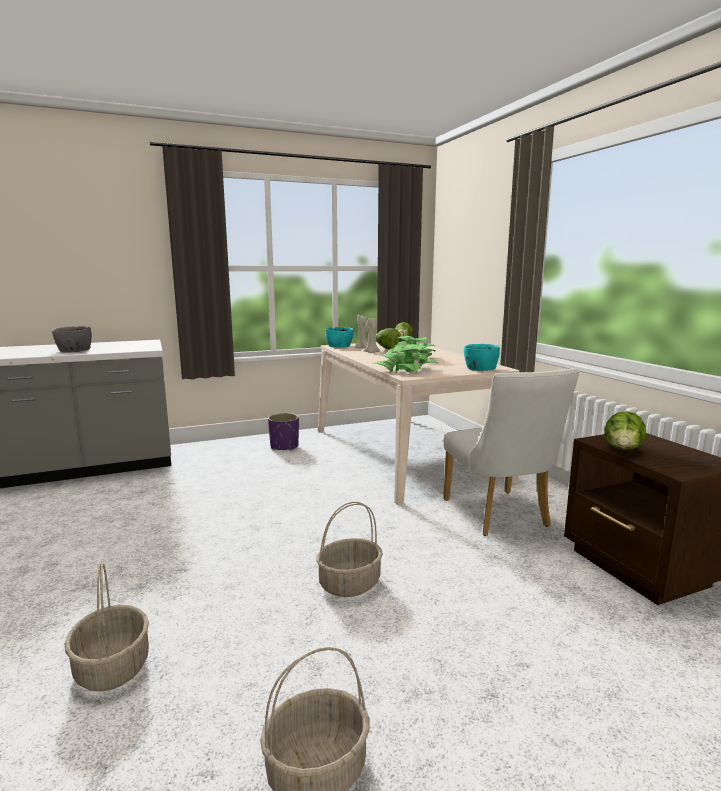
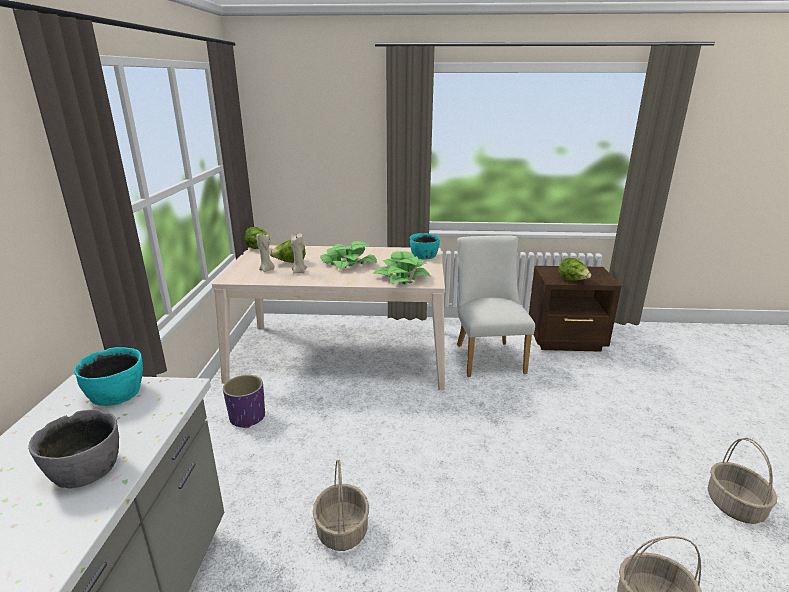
camera: 65 degrees left, 10 degrees up
basket [316,502,383,597] -> basket moved to [313,459,369,551]
turquoise bowl [325,327,354,348] -> turquoise bowl moved to [74,347,143,406]
white chair [443,368,579,536] -> white chair turned 105 degrees counterclockwise [457,236,535,377]

